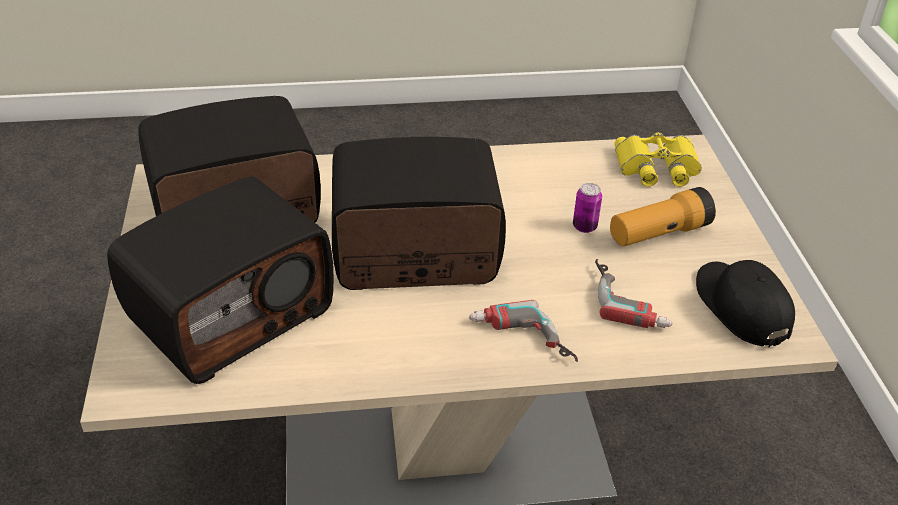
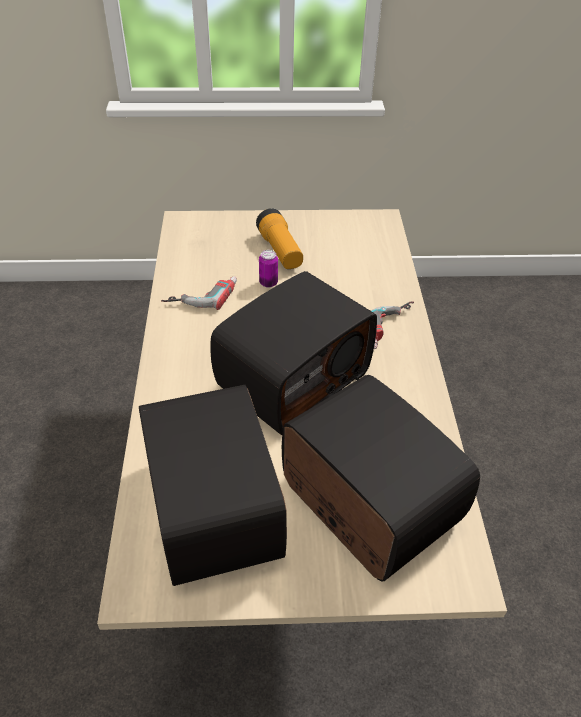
camera: 85 degrees left, 5 degrees up
radio [332,137,506,290] -> radio turned 135 degrees counterclockwise [210,271,377,435]
power drill [595,259,673,328] -> power drill moved to [161,276,237,310]
yellow binoculars [614,132,702,187] -> none
black cap [696,260,795,347] -> none

